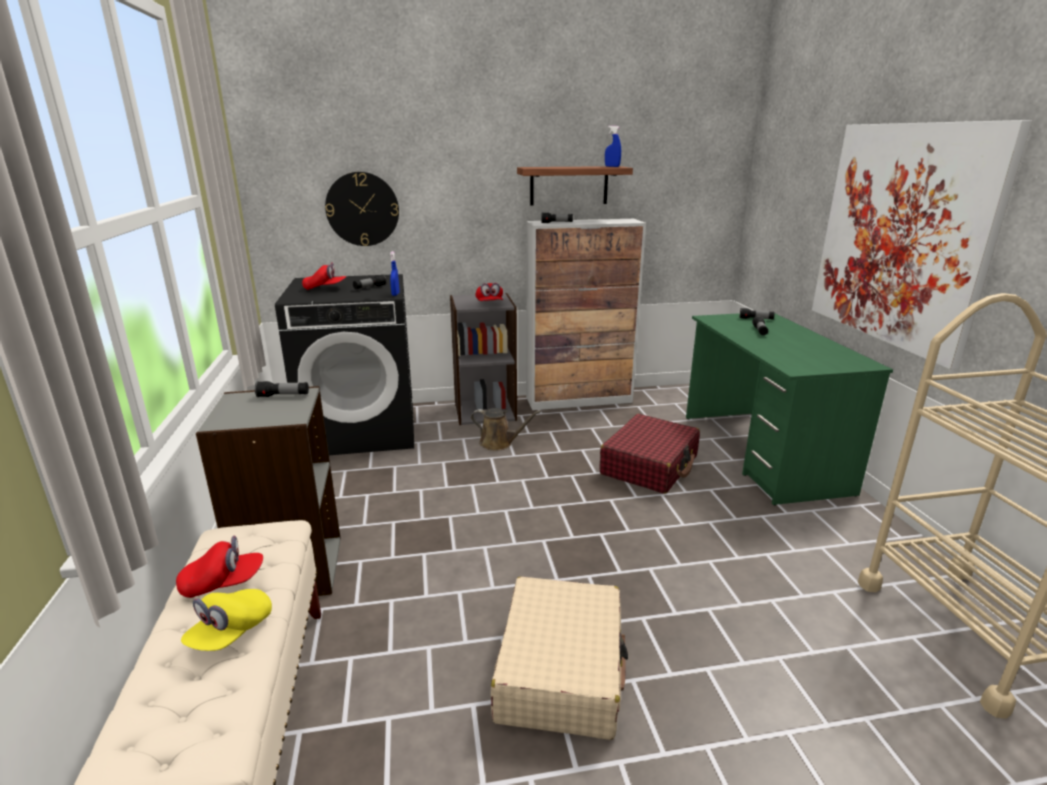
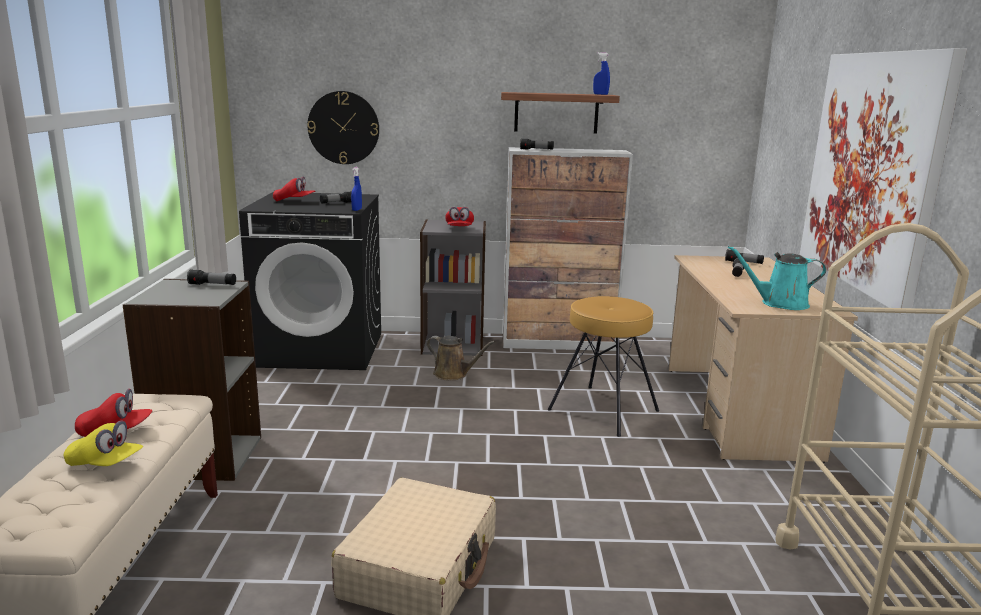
camera: 10 degrees right, 5 degrees down
yellow cap [181,589,272,651] -> yellow cap turned 105 degrees counterclockwise [64,421,143,466]
red suitcase [599,414,700,494] -> brown stool [548,296,659,437]
green desk [686,313,893,505] -> beige desk [669,255,858,462]
none -> turquoise watering can [728,246,826,310]

